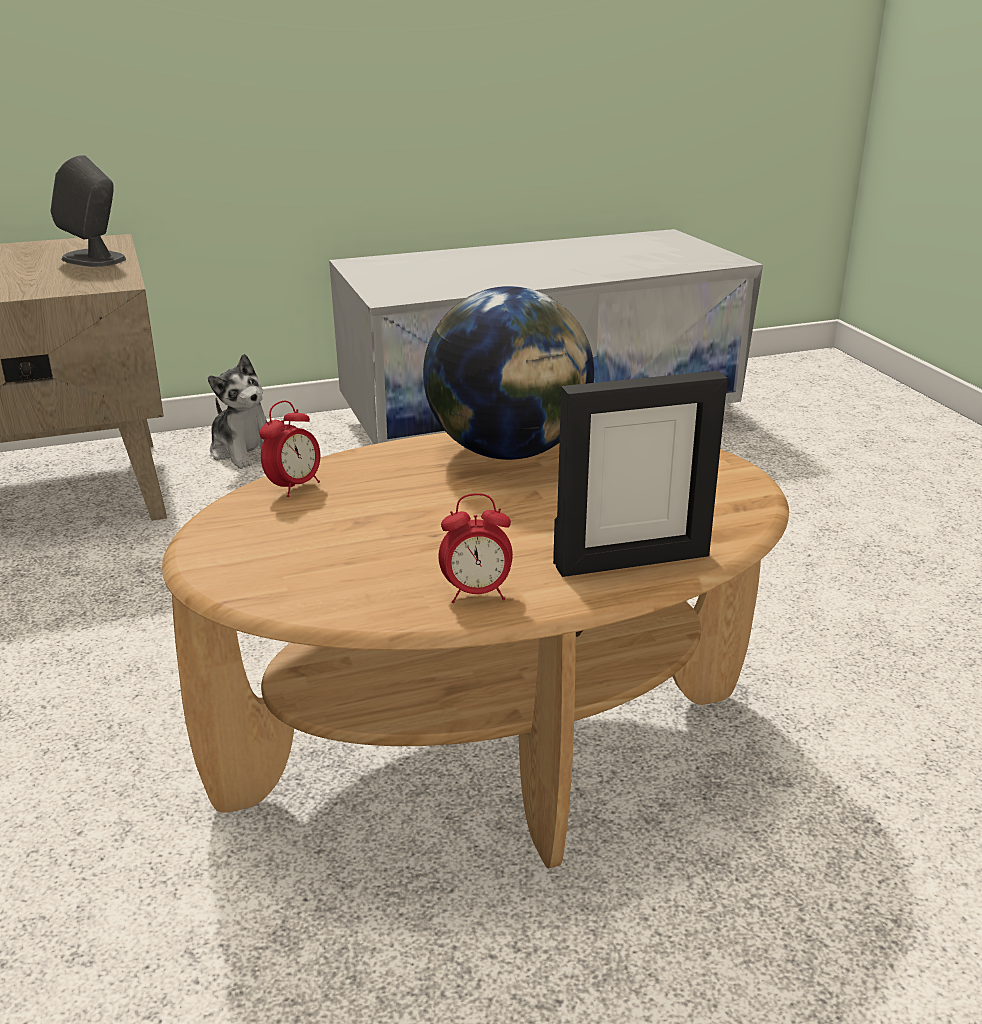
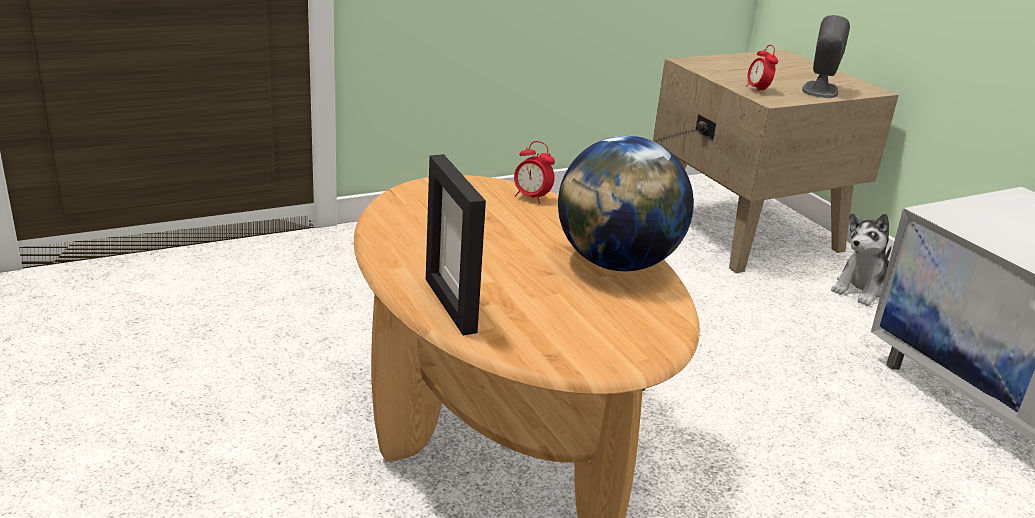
camera: 80 degrees right, 0 degrees up
alarm clock [438,493,513,603] -> alarm clock moved to [746,45,778,93]

